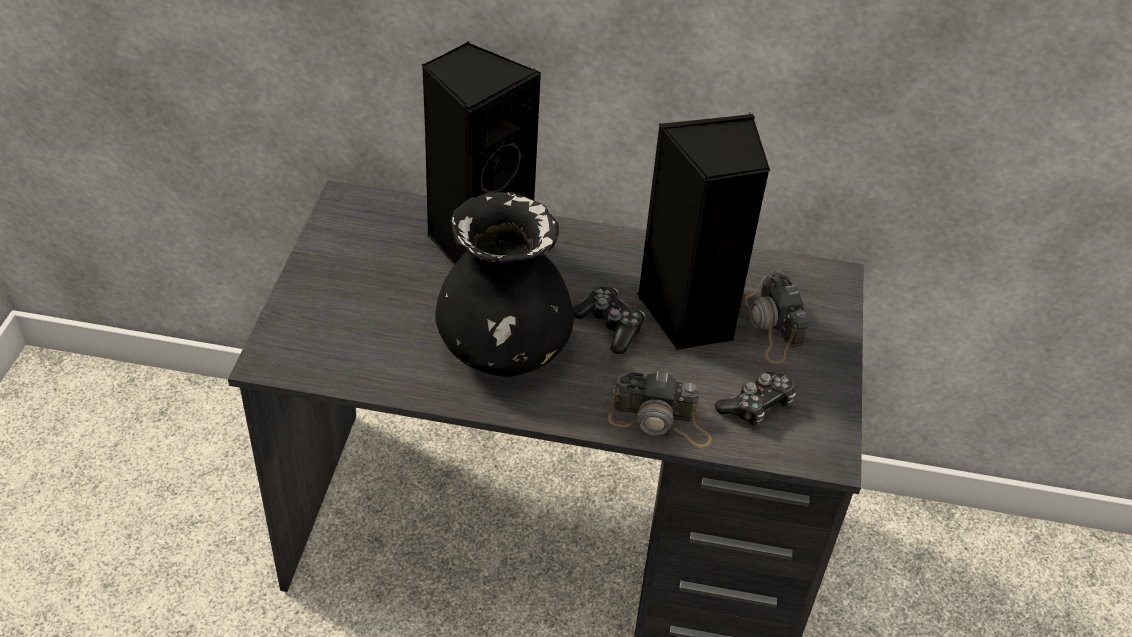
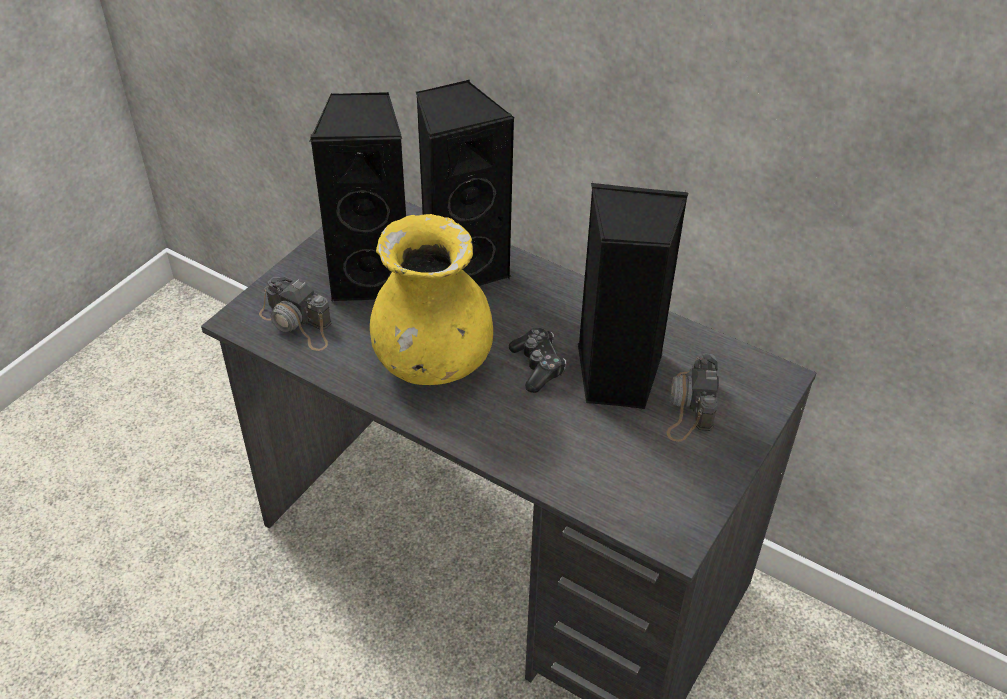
camera: 25 degrees right, 0 degrees up
black vase [435,192,574,377] -> yellow vase [370,214,493,385]
camera [608,371,712,447] -> camera moved to [259,277,332,351]
game controller [715,372,796,426] -> none
none -> black speaker [309,92,406,301]

